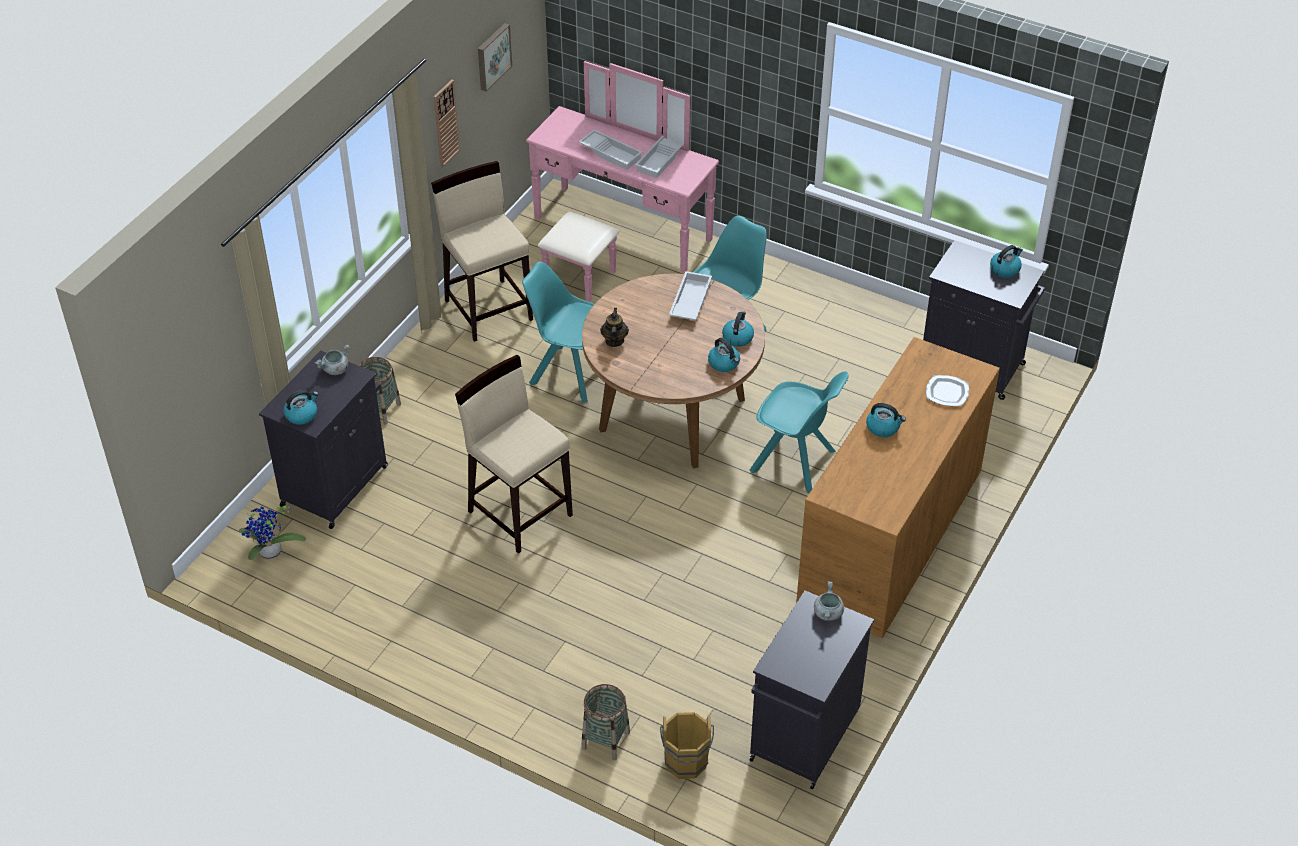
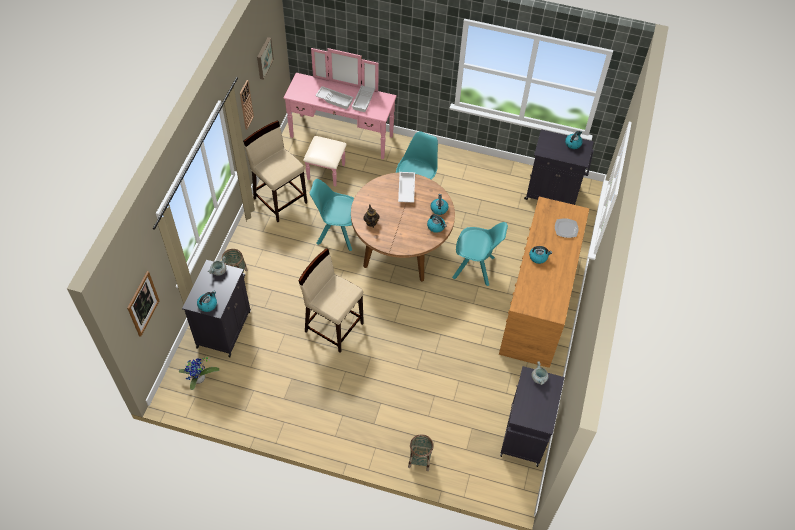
camera: 15 degrees left, 10 degrees up
brown bucket [660,712,714,779] -> none
none -> picture [127,271,159,337]

